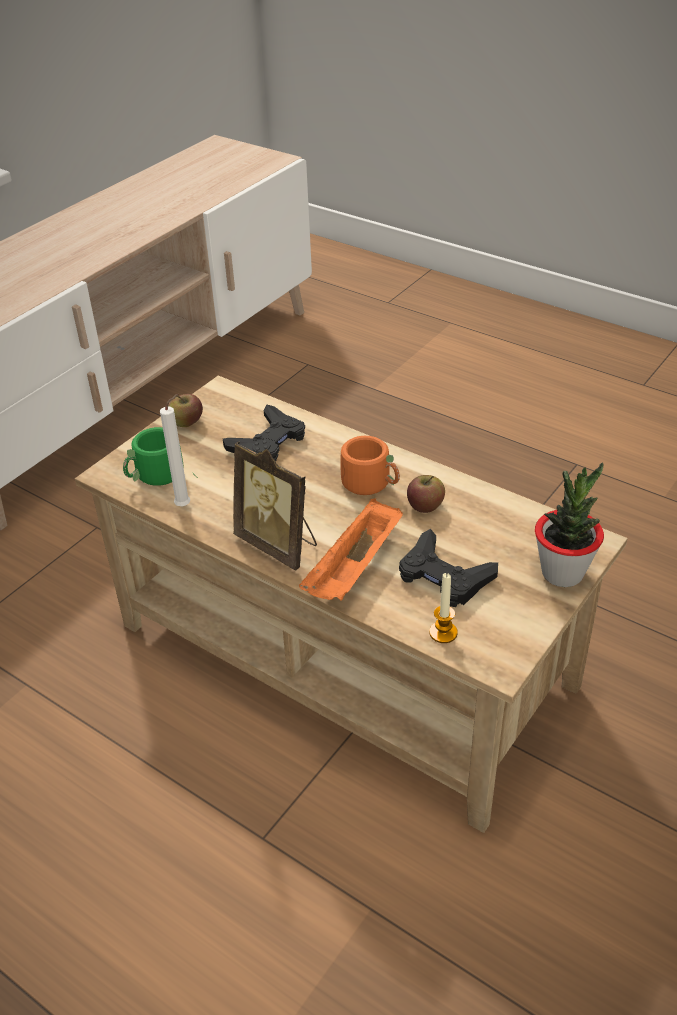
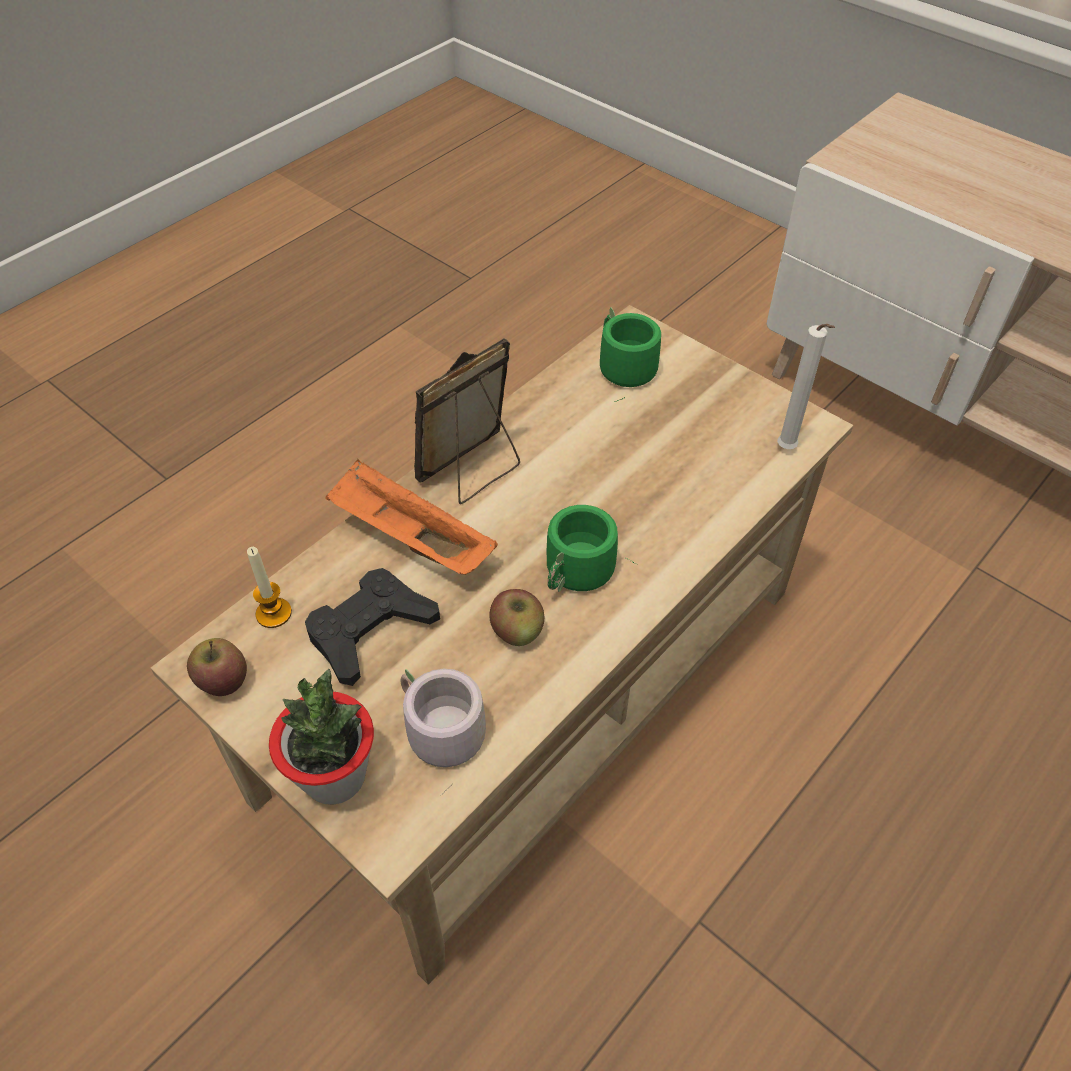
camera: 95 degrees right, 10 degrees up
white candle [160,394,190,506] -> white candle moved to [777,324,835,449]
apple [169,394,203,427] -> apple moved to [187,638,247,696]
black game controller [223,405,305,461] -> none
orange mug [340,436,400,495] -> green mug [547,505,636,592]
none -> grey mug [401,669,486,795]

